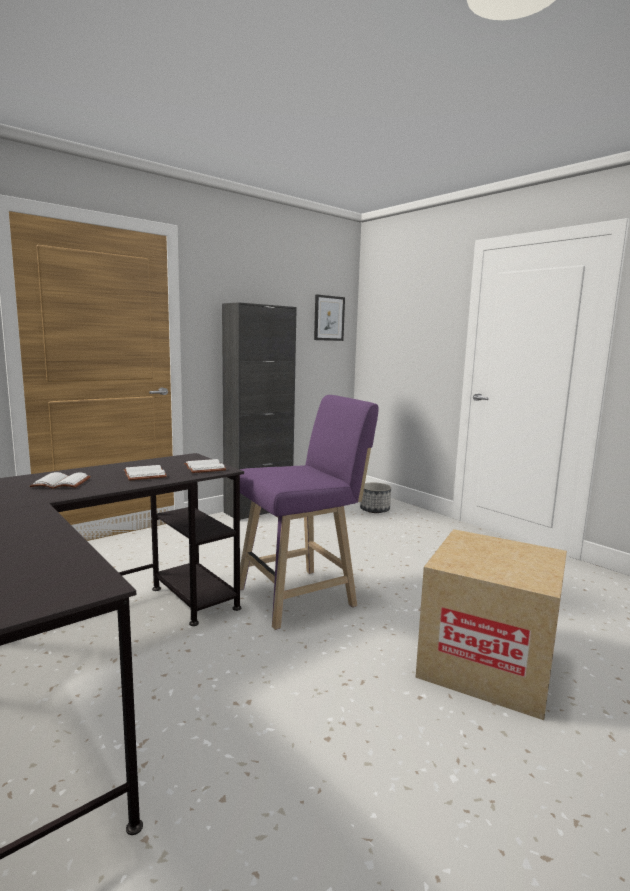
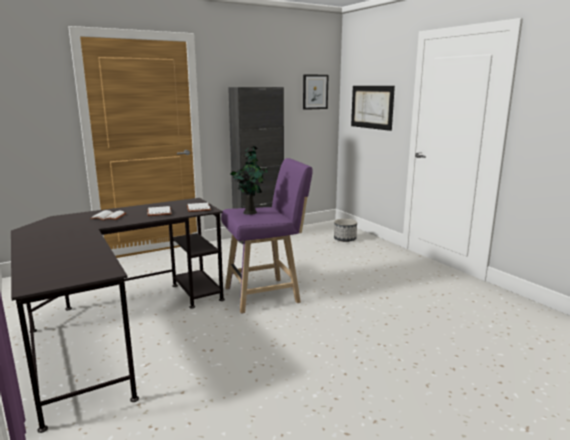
camera: 10 degrees right, 5 degrees up
cardboard box [415,529,567,720] -> none
none -> potted plant [230,146,268,215]
none -> picture [351,86,395,131]

